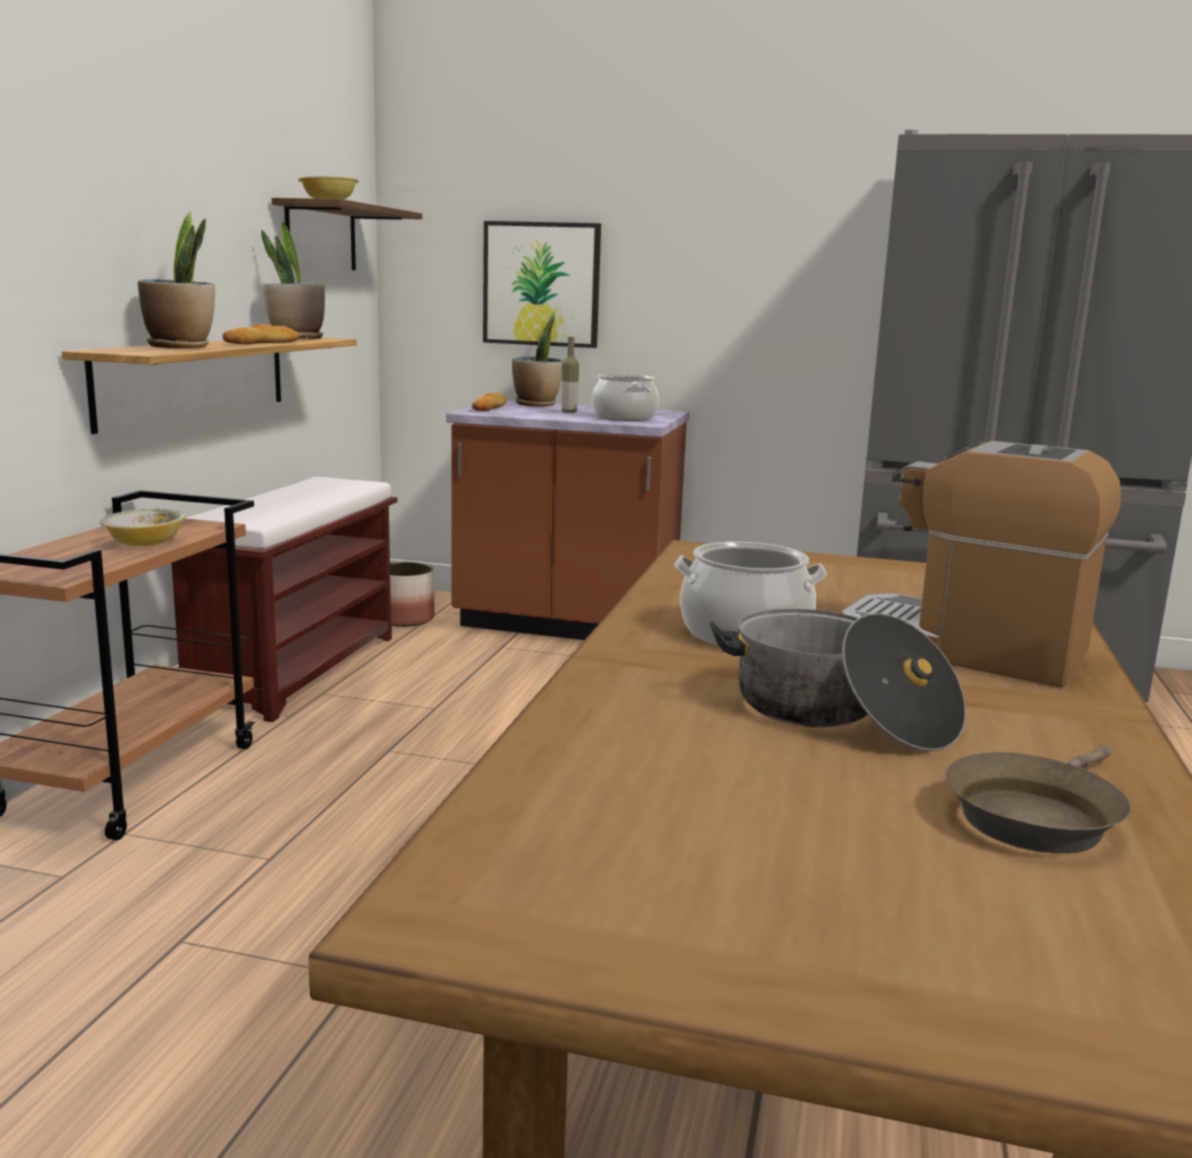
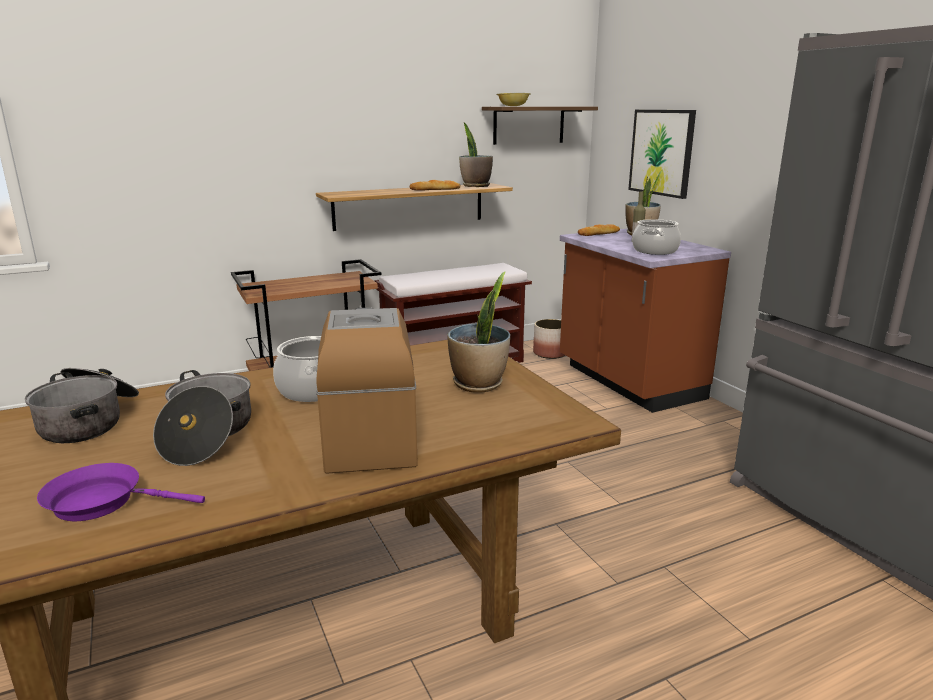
camera: 50 degrees right, 5 degrees up
bowl [100,508,187,546] -> none
potted plant [138,211,215,349] -> potted plant moved to [447,271,510,393]
brown frying pan [945,745,1131,853] -> purple frying pan [37,463,205,521]
none -> cooking pot [25,368,139,443]

